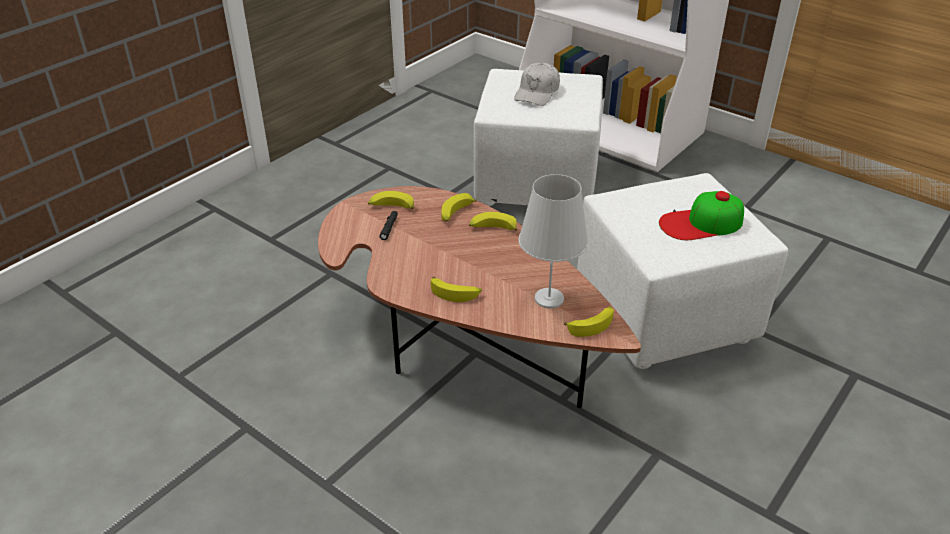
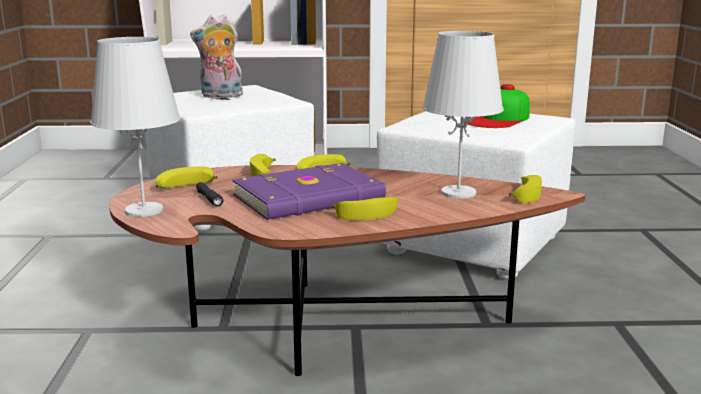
camera: 40 degrees left, 20 degrees down
white cap [514,63,560,106] -> plush toy [190,14,244,98]
none -> white table lamp [90,37,180,217]
none -> purple book [233,163,386,220]

